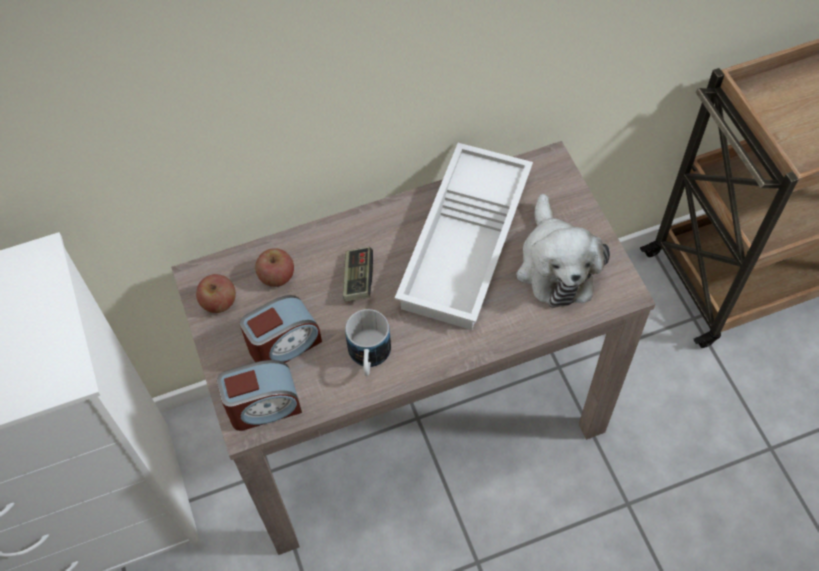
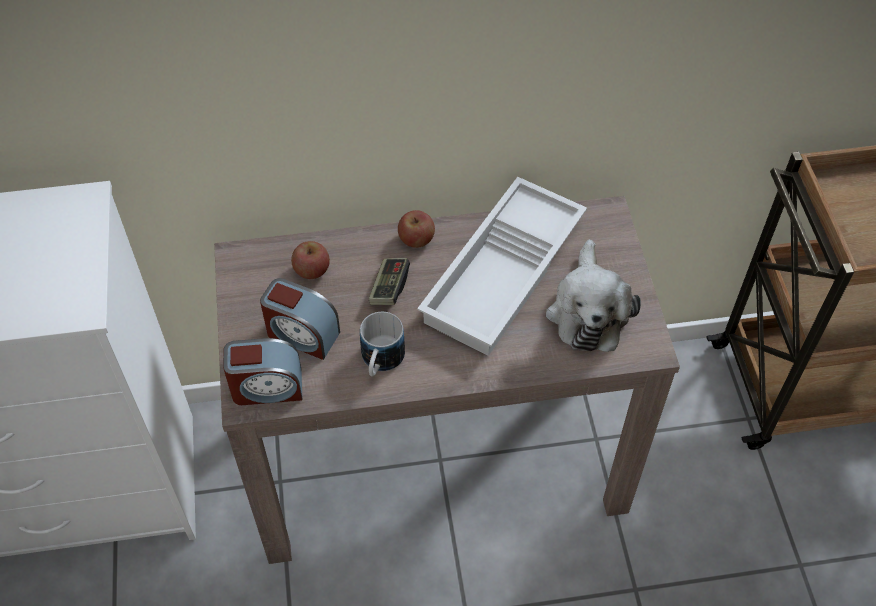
camera: 10 degrees right, 5 degrees down
apple [196,274,236,313] -> apple moved to [398,210,435,248]
alarm clock [240,295,322,363] -> alarm clock turned 45 degrees clockwise [260,278,340,360]

